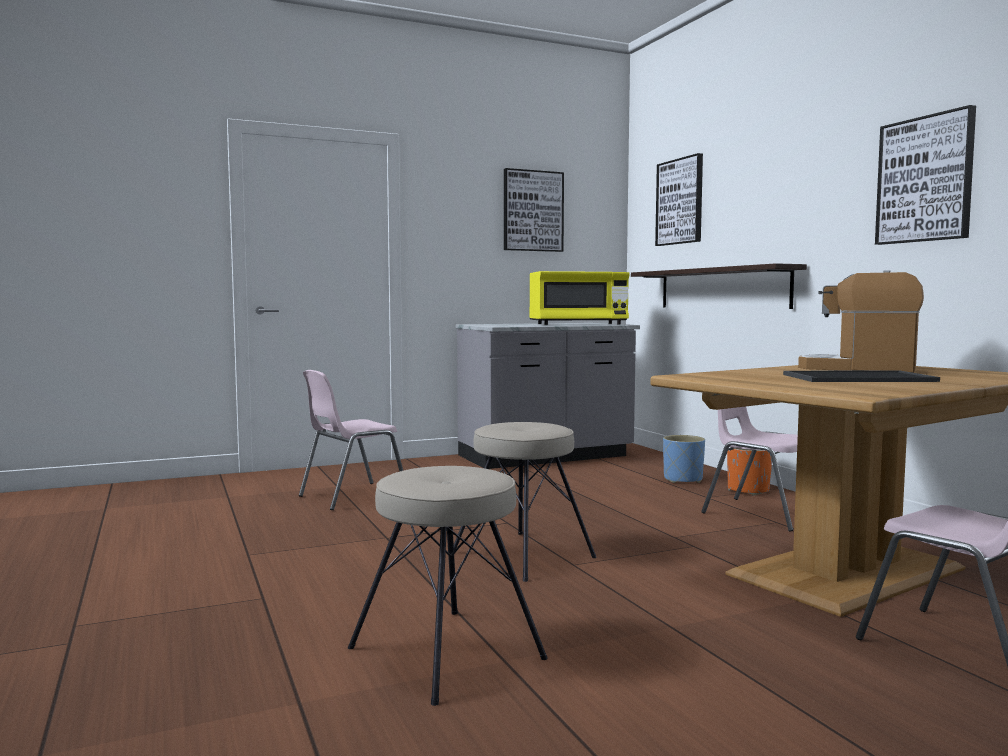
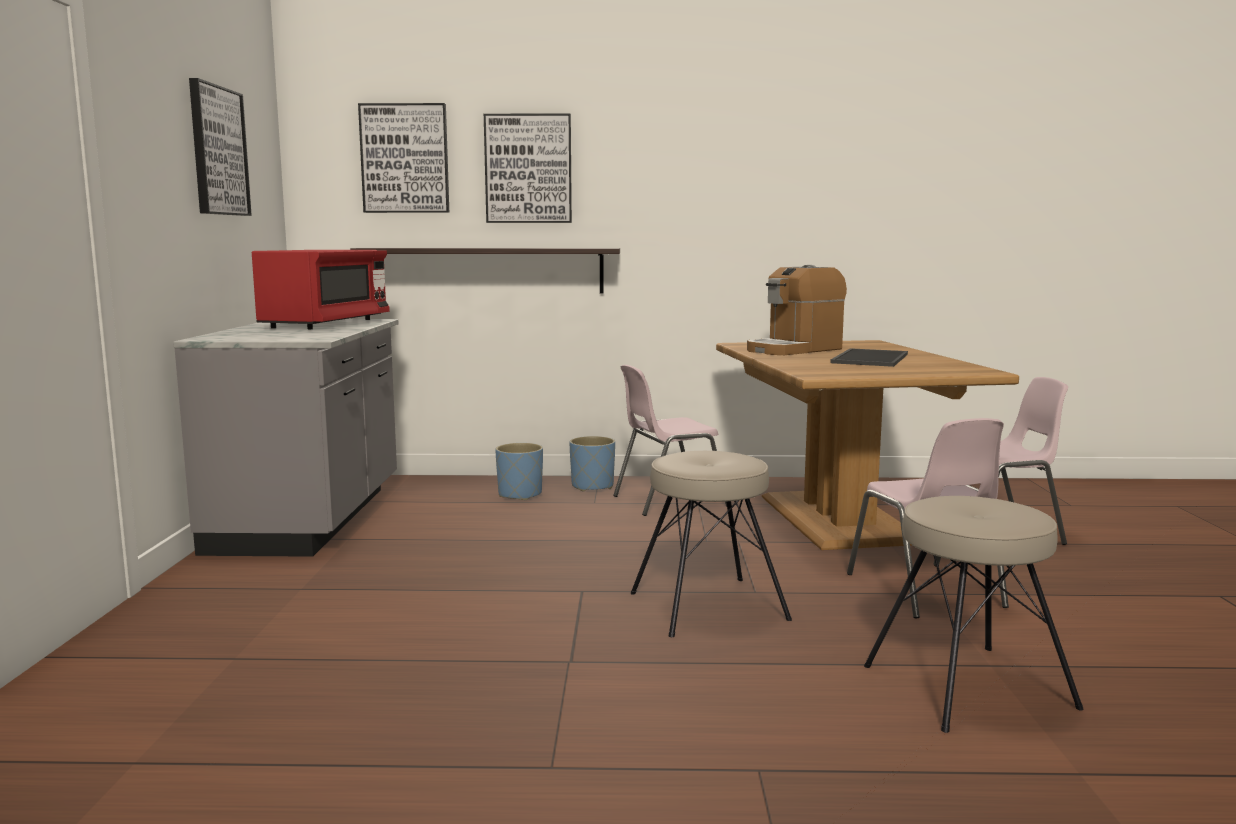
camera: 65 degrees left, 5 degrees up
pink chair [299,370,403,510] -> pink chair moved to [847,418,1009,618]
yellow microwave [530,271,630,325] -> red microwave [252,250,390,329]
orange planter [727,448,772,496] -> blue planter [569,436,615,492]
picture [875,105,976,245] -> picture moved to [484,113,572,223]

